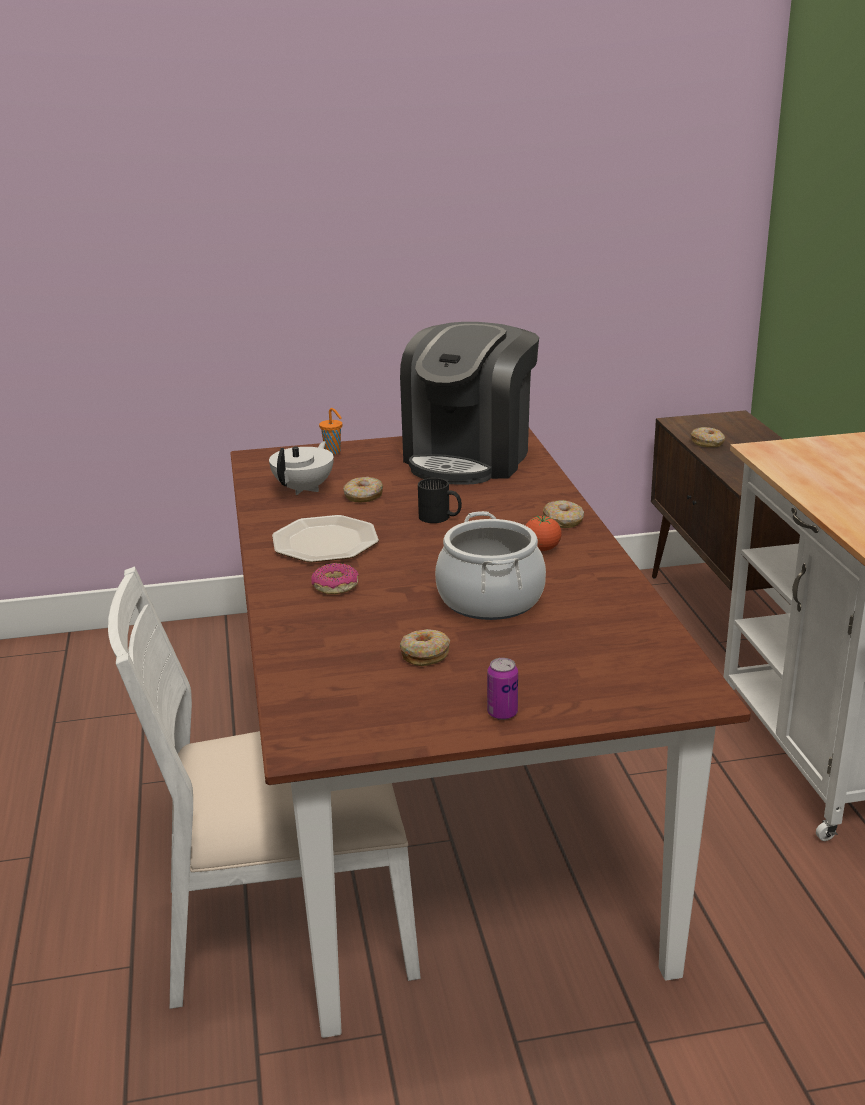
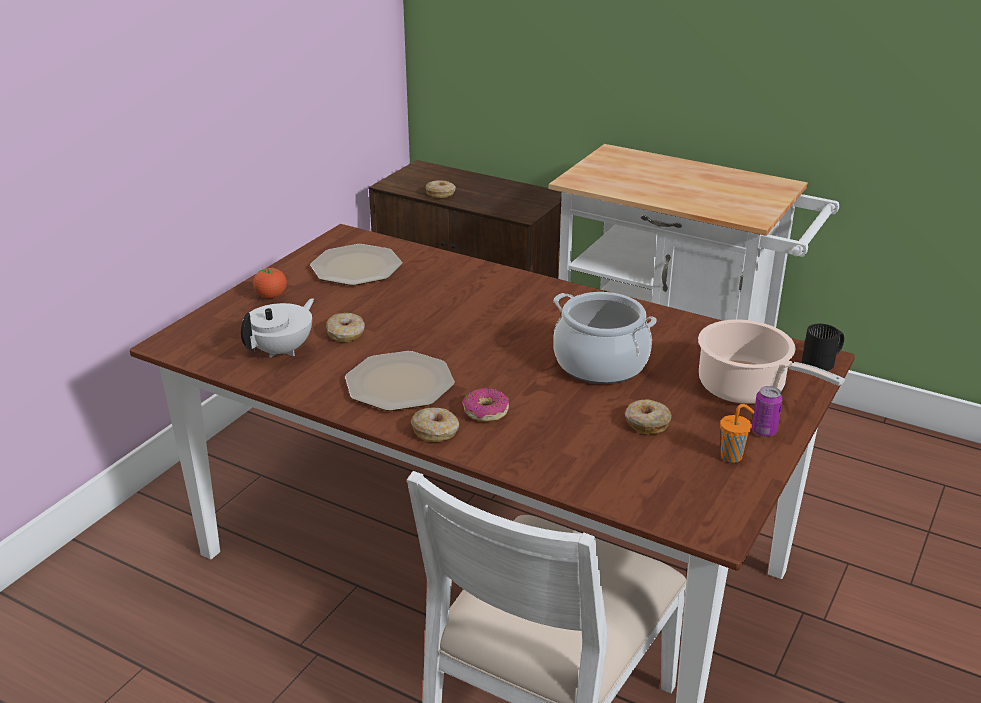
camera: 50 degrees left, 5 degrees up
white teapot [269,441,334,495] -> white teapot turned 60 degrees clockwise [241,298,314,358]
orange cup [319,408,342,455] -> orange cup moved to [720,404,755,463]
coffee machine [400,322,539,485] -> plate [310,244,402,286]
black mug [418,478,462,523] -> black mug moved to [802,324,844,371]
tomato [525,515,562,551] -> tomato moved to [253,268,287,298]
donut [543,500,584,528] -> donut moved to [411,407,459,442]
none -> cooking pot [698,319,845,404]

